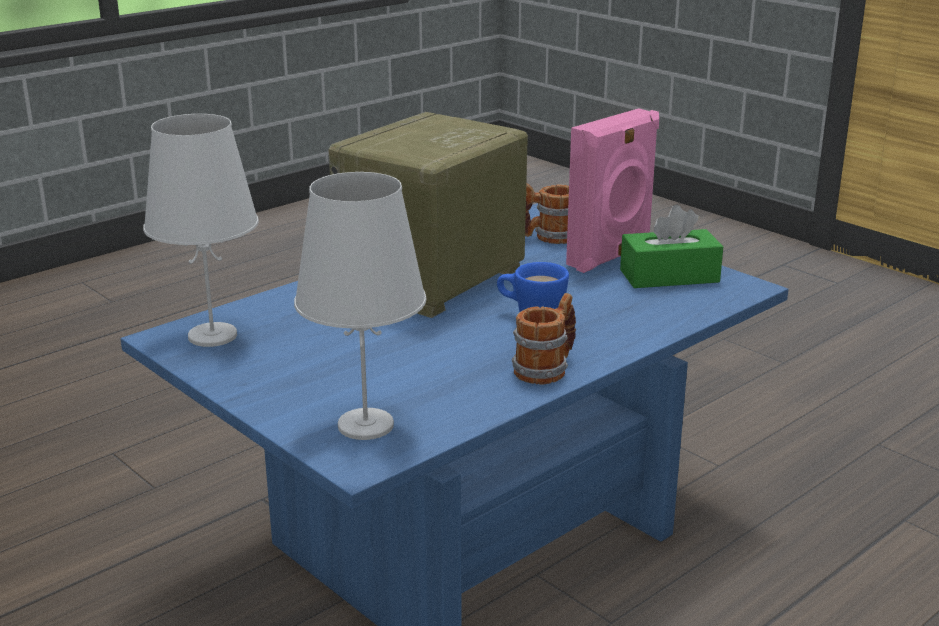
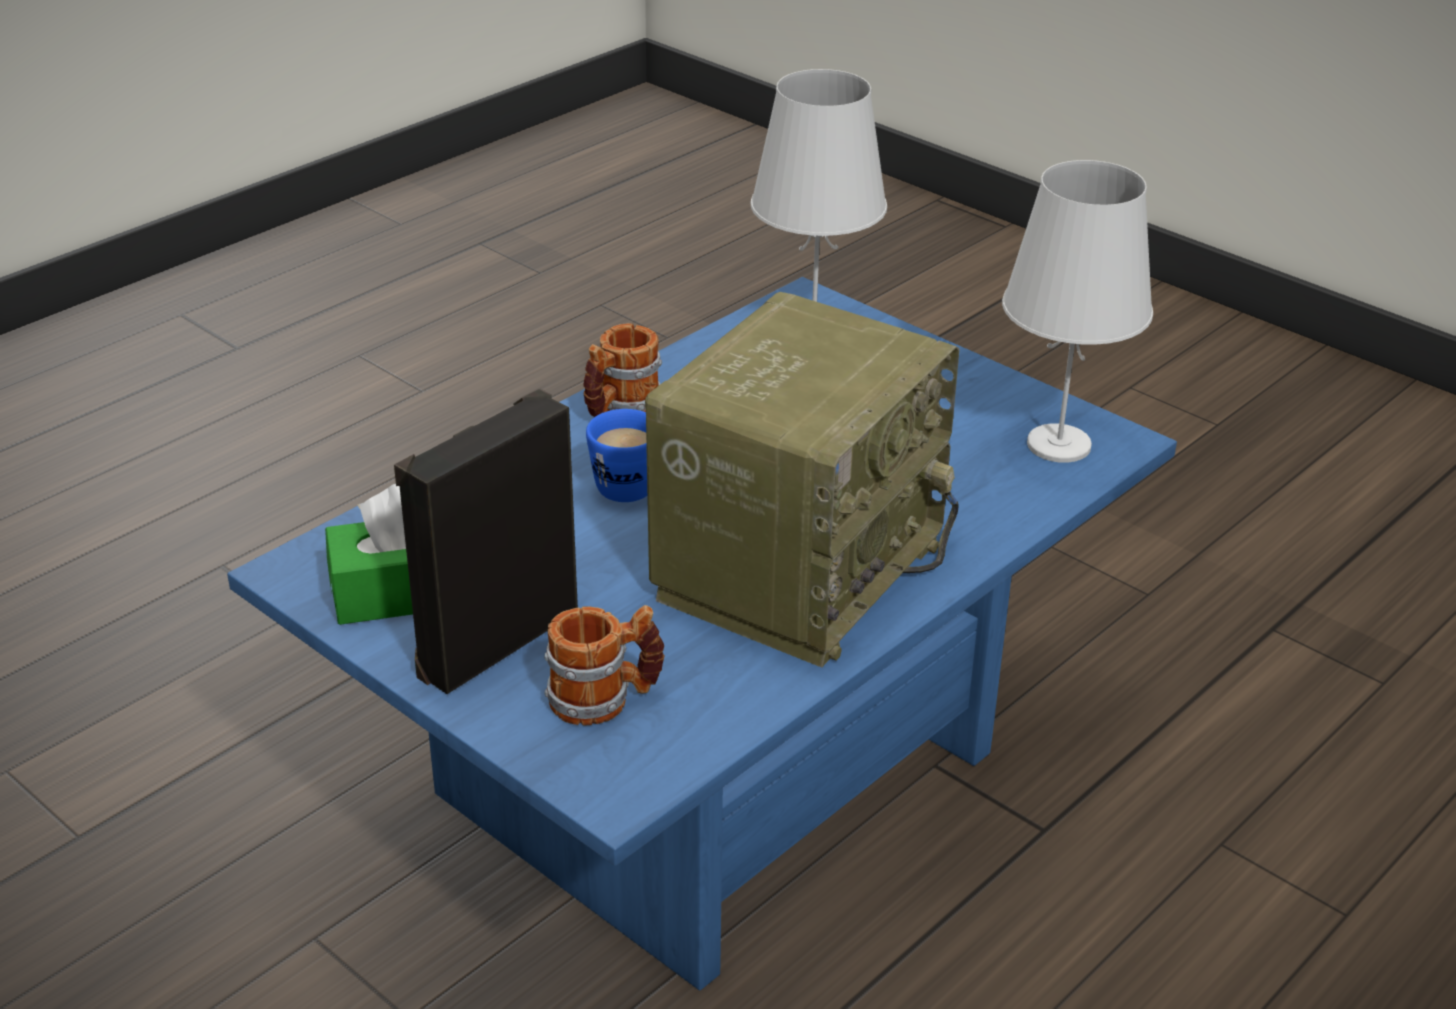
camera: 175 degrees right, 10 degrees up
pink speaker [566,108,659,273] -> black speaker [394,389,578,694]

